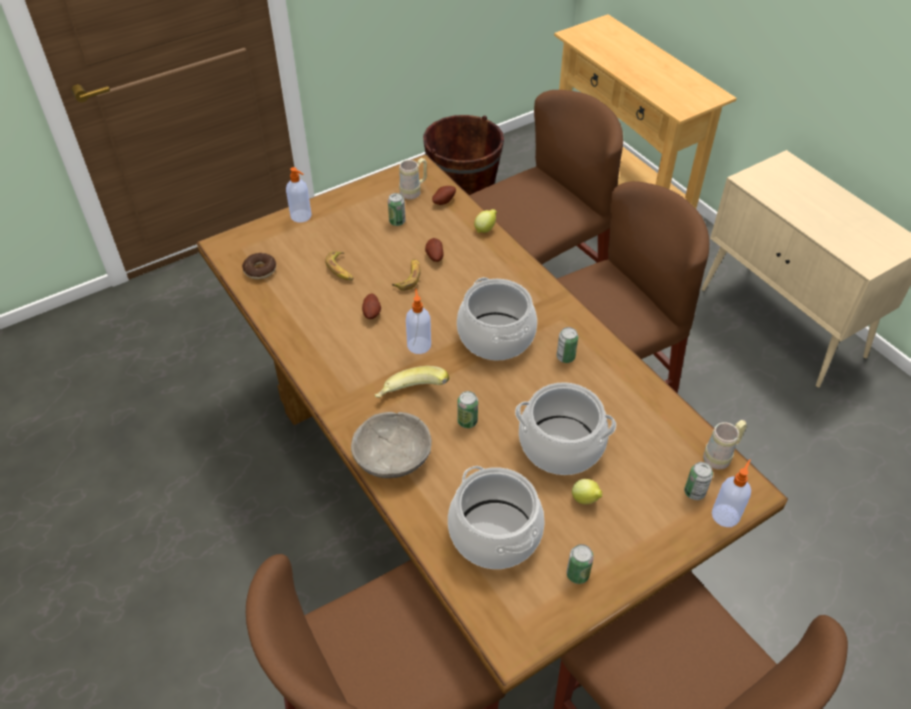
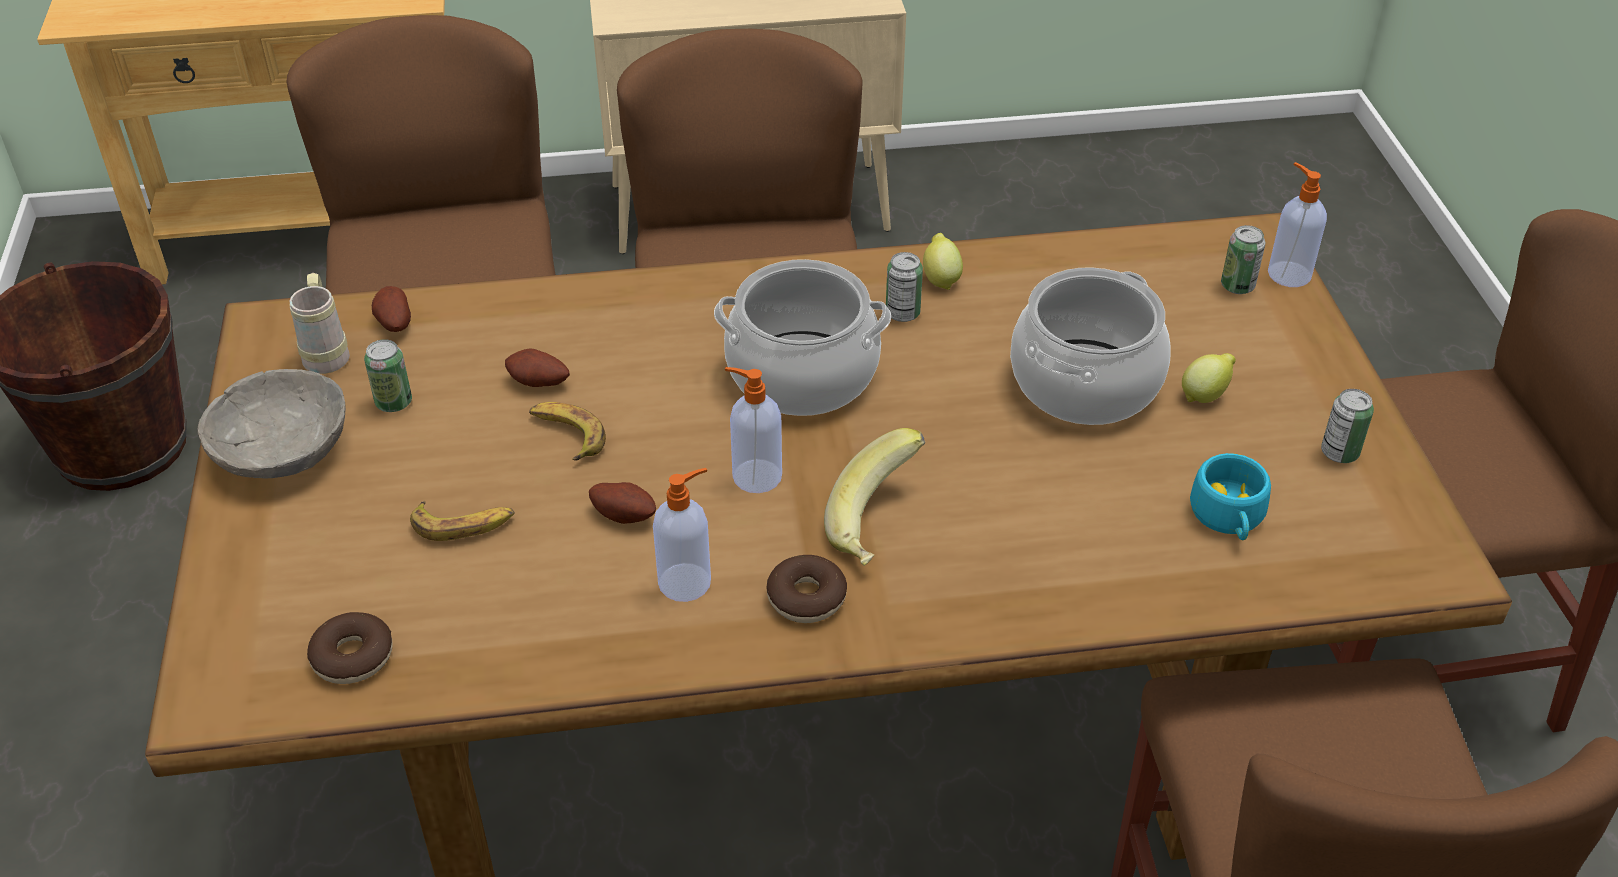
camera: 65 degrees left, 5 degrees down
soap dispenser [286,167,312,223] -> soap dispenser moved to [653,468,711,602]
grey bowl [351,412,432,478] -> grey bowl moved to [198,369,346,479]
cooking pot [448,466,545,569] -> turquoise cup [1190,453,1271,540]
can [457,391,478,428] -> none
lemon [474,209,497,233] -> lemon moved to [923,233,963,290]
beige mug [703,420,747,470] -> none
none -> donut [767,555,847,623]

